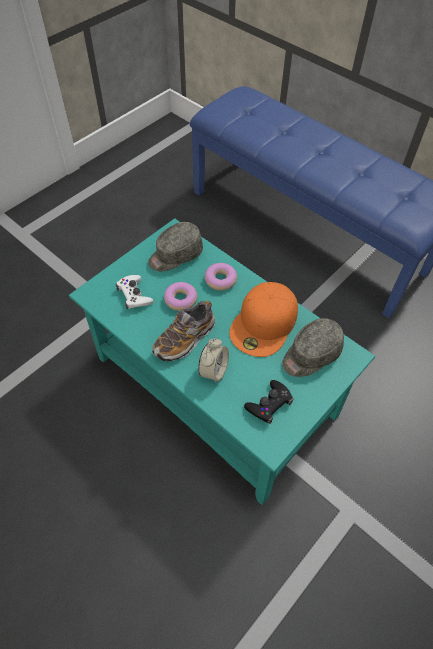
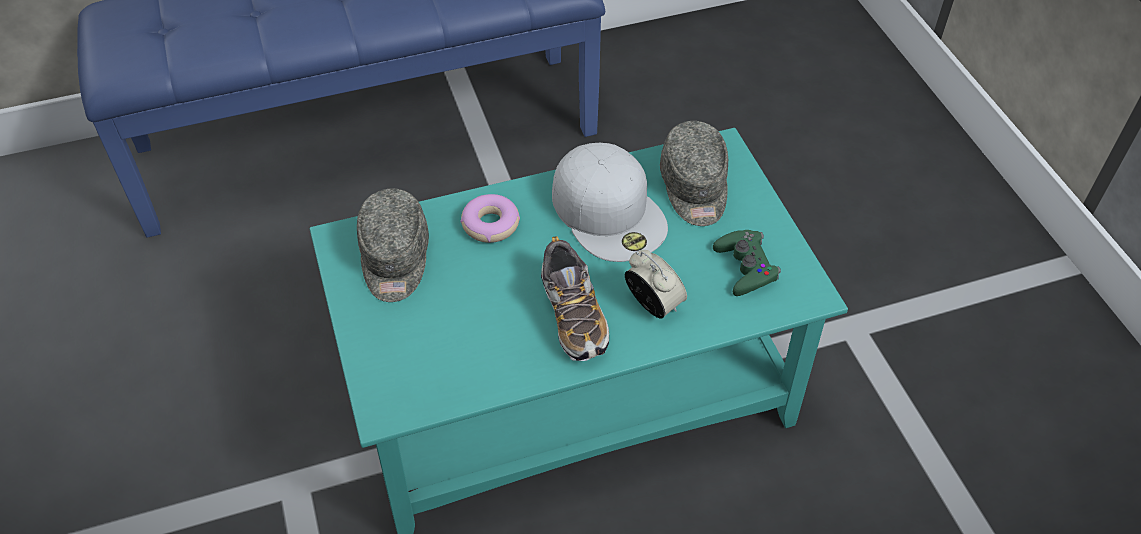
camera: 60 degrees left, 5 degrees down
white game controller [116,275,154,309] -> none
donut [164,282,197,311] -> none
orange cap [229,282,298,357] -> white cap [552,143,668,262]
black game controller [244,380,293,424] -> green game controller [713,230,781,296]

